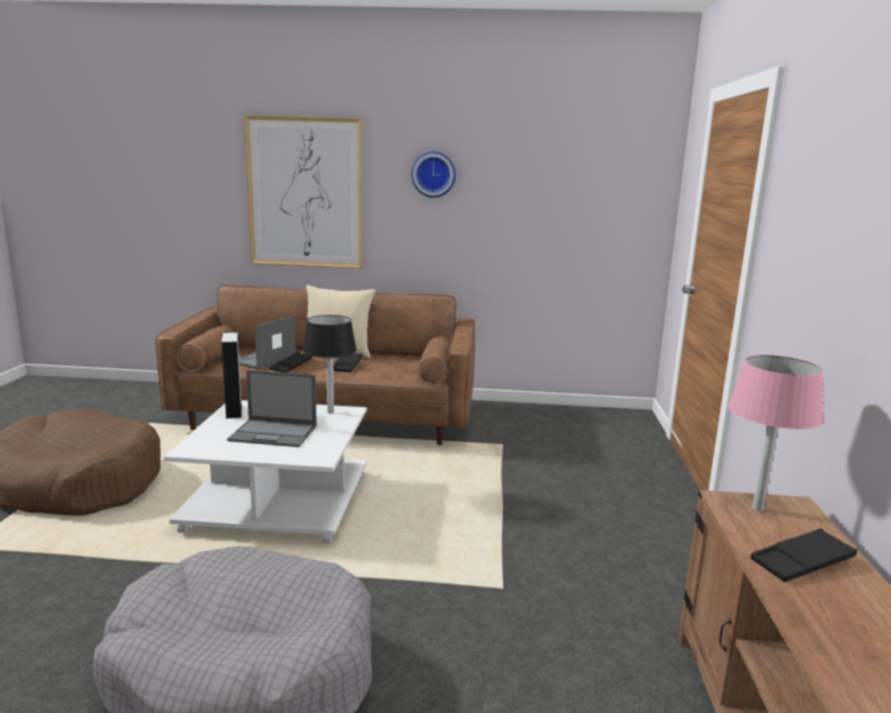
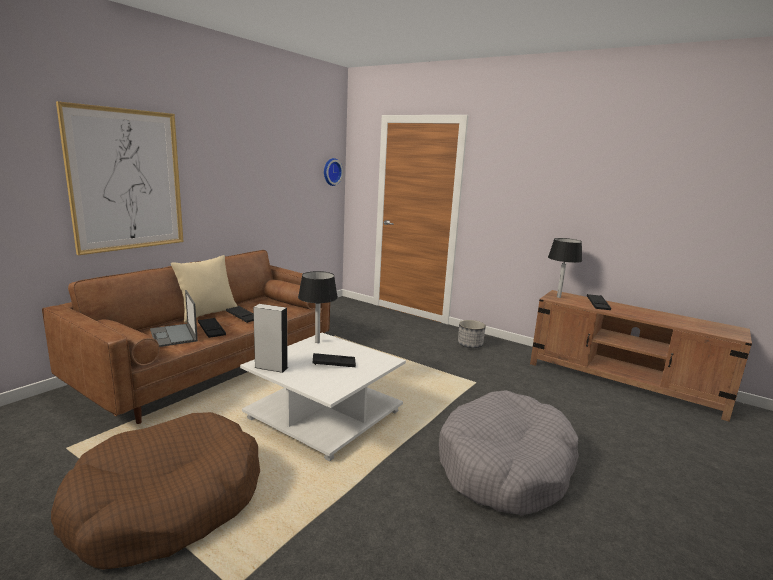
camera: 60 degrees left, 0 degrees up
laptop [227,370,317,447] -> black tray [313,353,356,367]
wall clock [411,151,456,198] -> wall clock moved to [324,158,343,186]
pink table lamp [728,355,823,511] -> black table lamp [548,238,582,298]
none -> planter [458,320,486,348]

